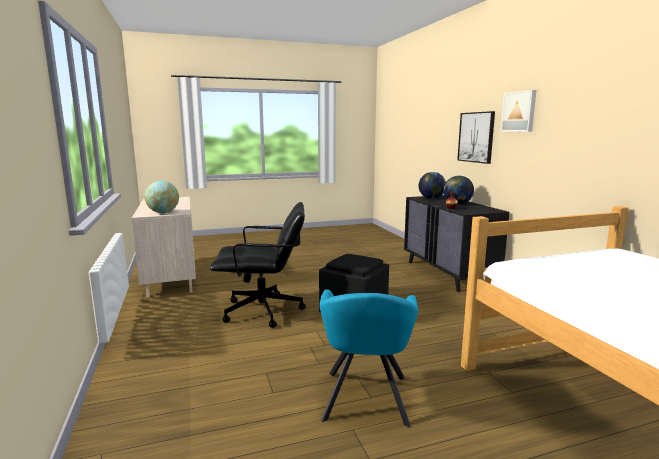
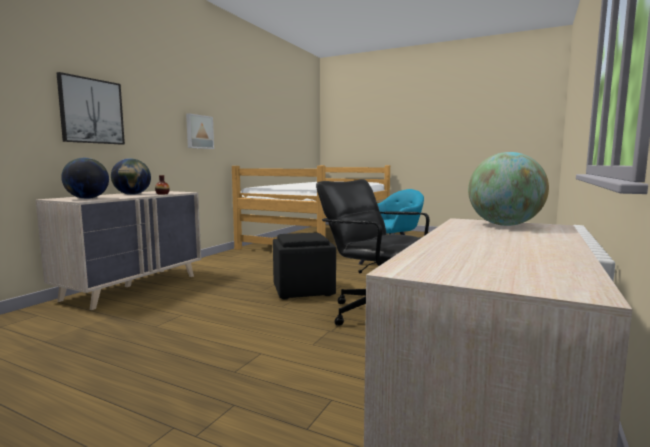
camera: 135 degrees left, 5 degrees down
black dresser [404,195,509,292] -> beige dresser [36,191,201,310]
picture [501,90,537,132] -> picture moved to [186,113,214,149]

